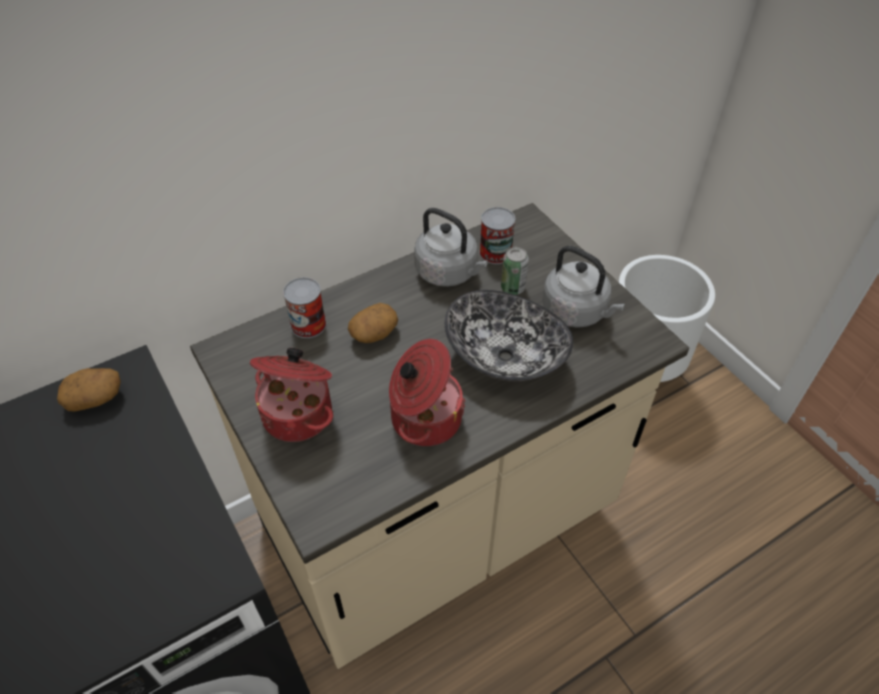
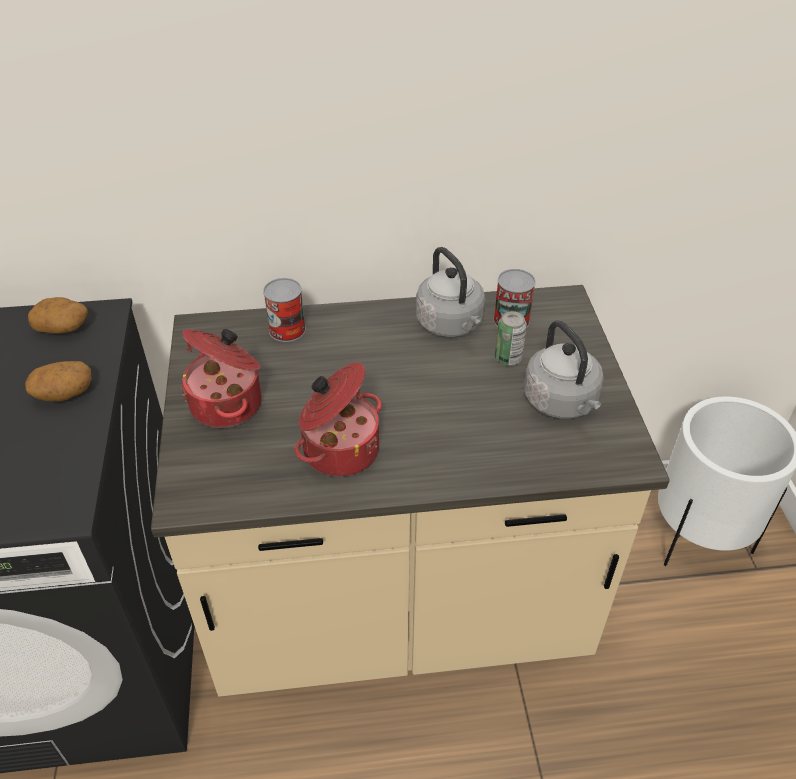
camera: 25 degrees right, 5 degrees down
potato [348,303,398,343] -> potato moved to [25,361,91,401]
bowl [445,290,573,381] -> none

